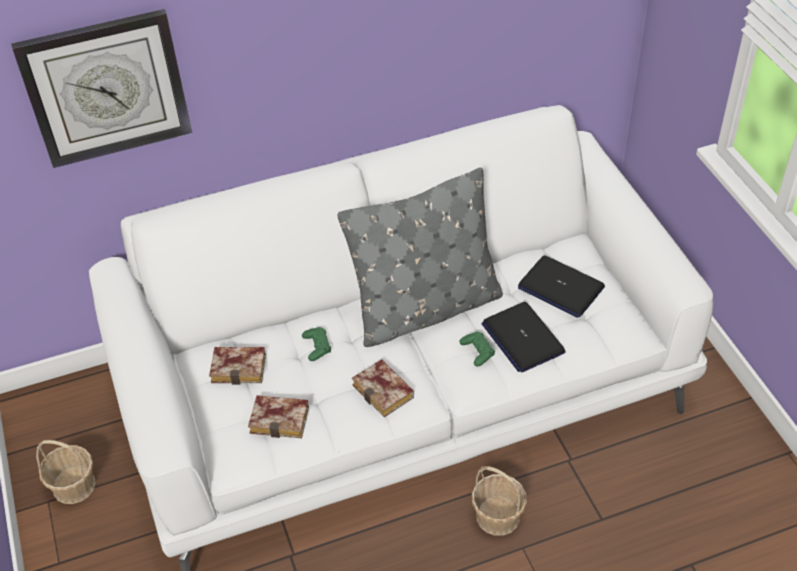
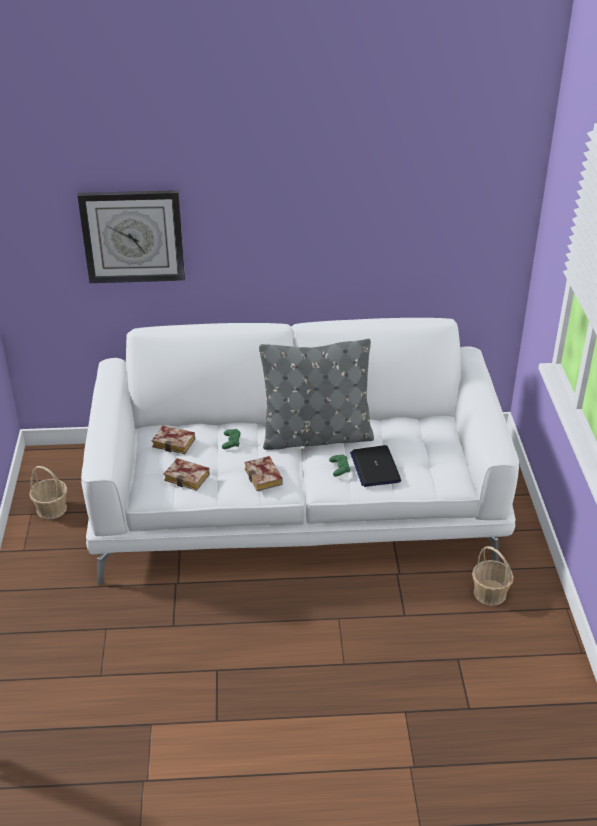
camera: 15 degrees right, 10 degrees down
basket [472,466,527,536] -> basket moved to [472,546,514,606]
laptop [518,255,605,318] -> none

